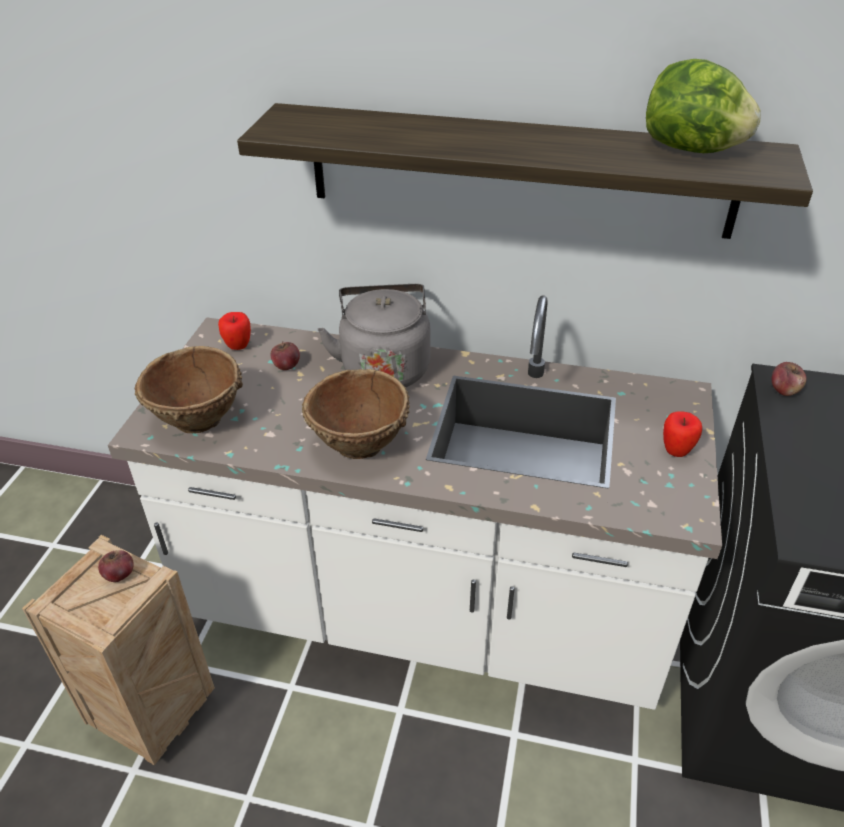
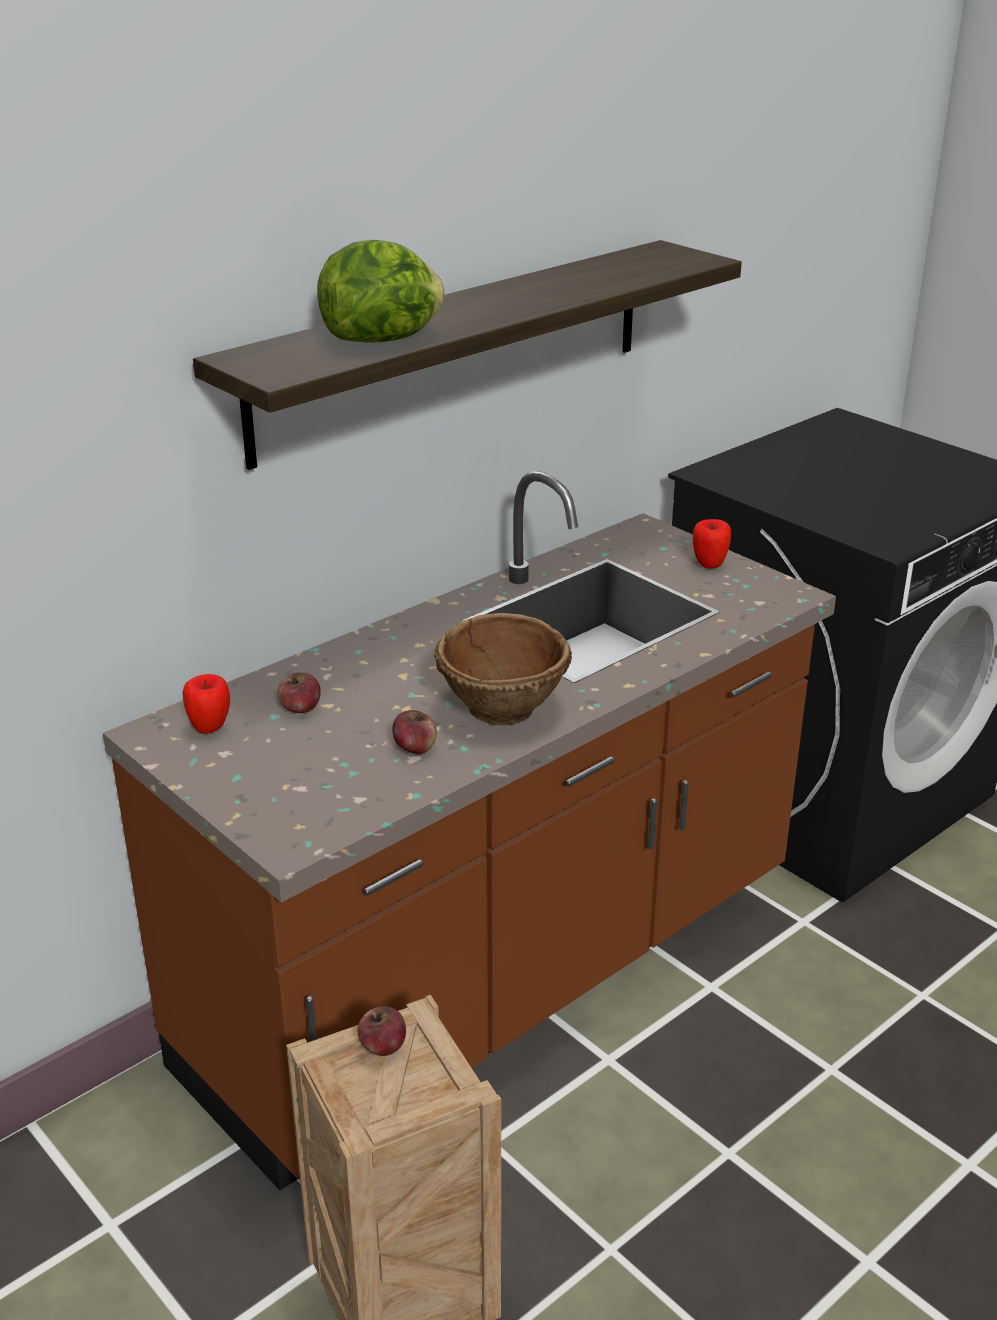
camera: 55 degrees left, 10 degrees down
white counter [108,295,722,710] -> brown counter [103,471,836,1191]
brown bowl [134,346,243,433] -> none
grey kettle [318,284,431,387] -> none
lettuce [646,59,761,153] -> lettuce moved to [317,240,445,343]
apple [772,362,806,396] -> apple moved to [392,710,437,754]

